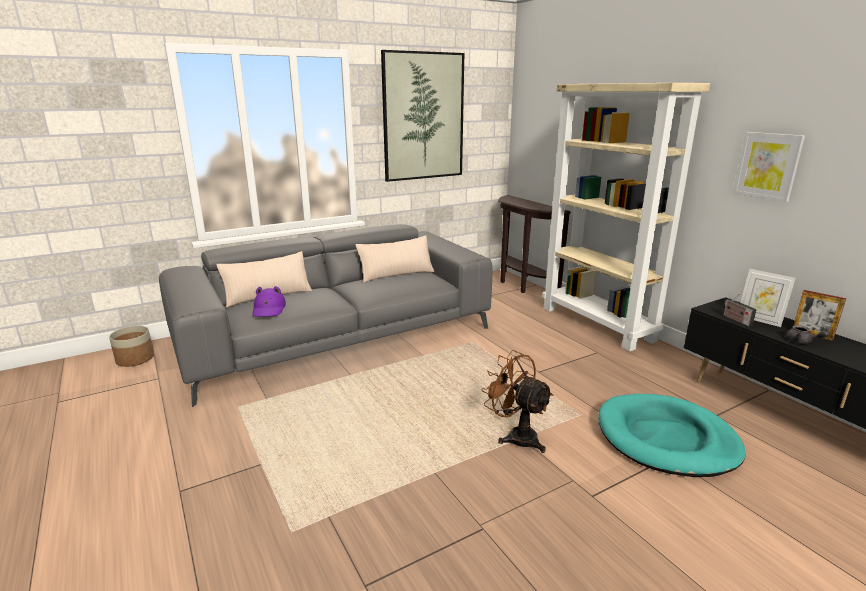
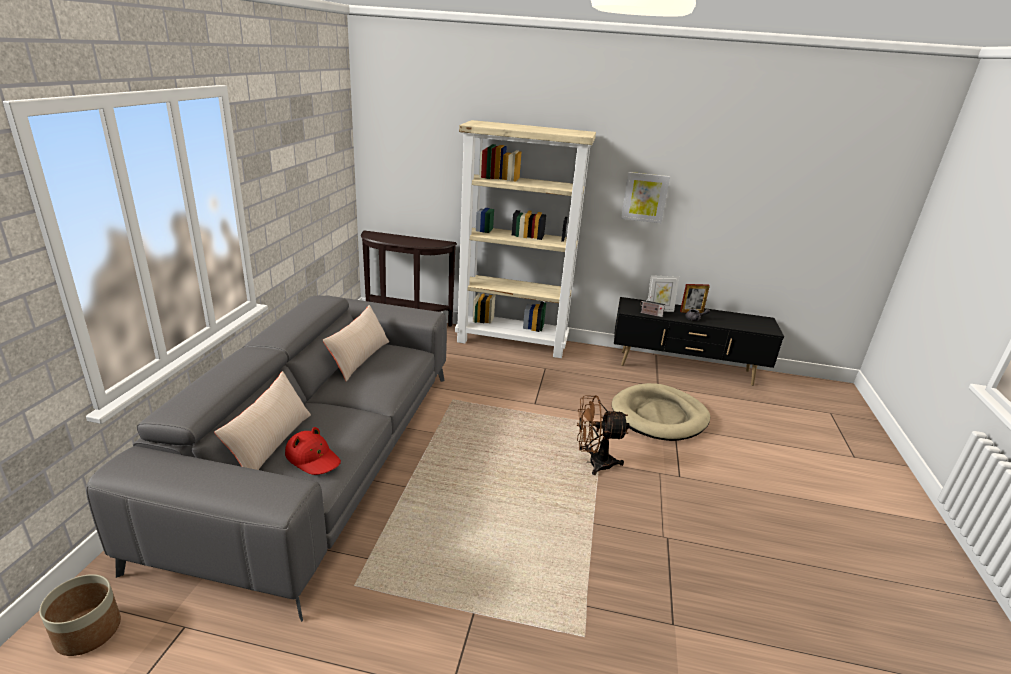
camera: 50 degrees left, 5 degrees up
purple hat [252,286,286,317] -> red hat [285,427,341,475]
picture [381,50,464,182] -> none
turquoise dog bed [598,394,745,477] -> beige dog bed [612,383,710,441]

